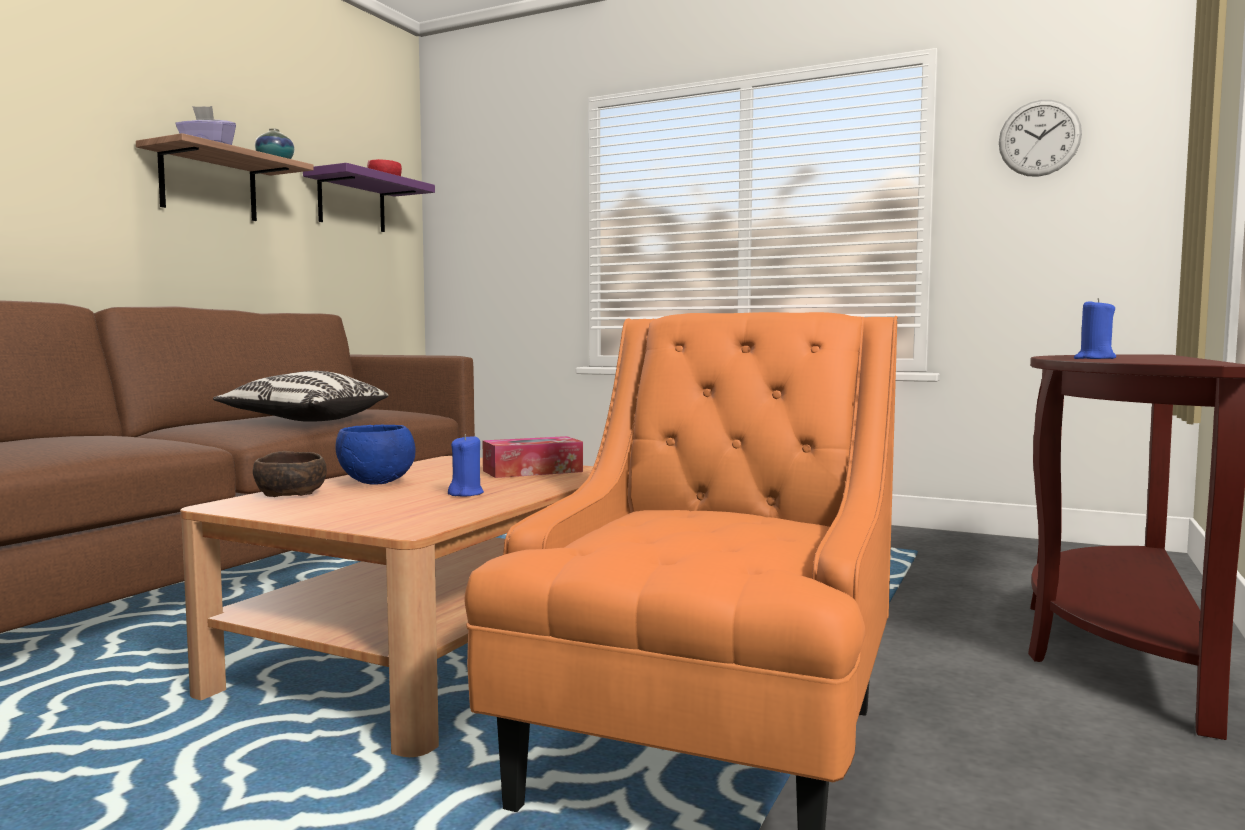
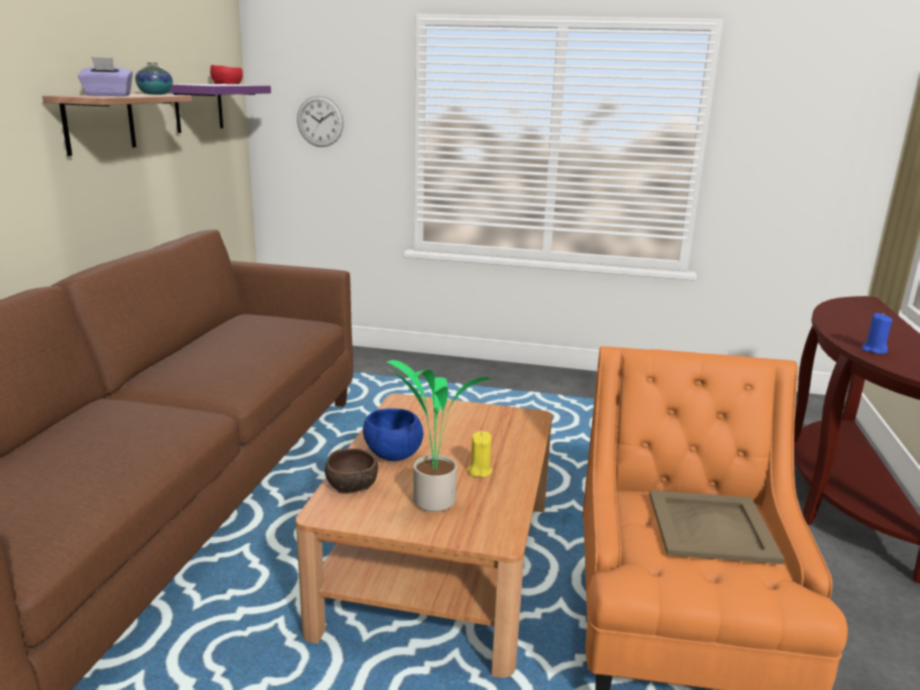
camera: 15 degrees left, 15 degrees up
pillow [213,371,388,422] -> none
blue candle [448,434,484,497] -> yellow candle [467,431,493,477]
tissue box [482,436,583,478] -> none
wall clock [999,100,1082,177] -> wall clock moved to [297,96,344,147]
none -> potted plant [387,360,493,512]
none -> beige tray [649,490,785,564]

